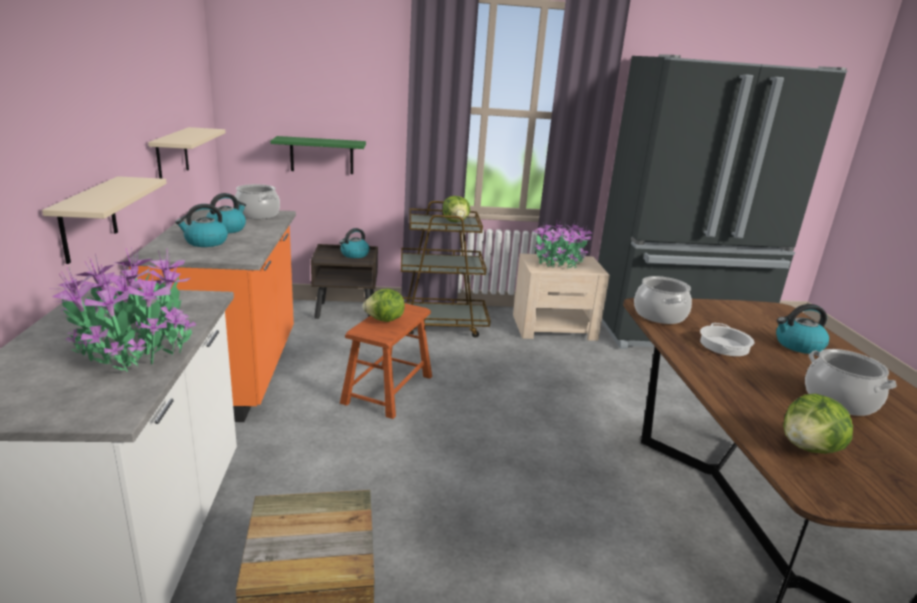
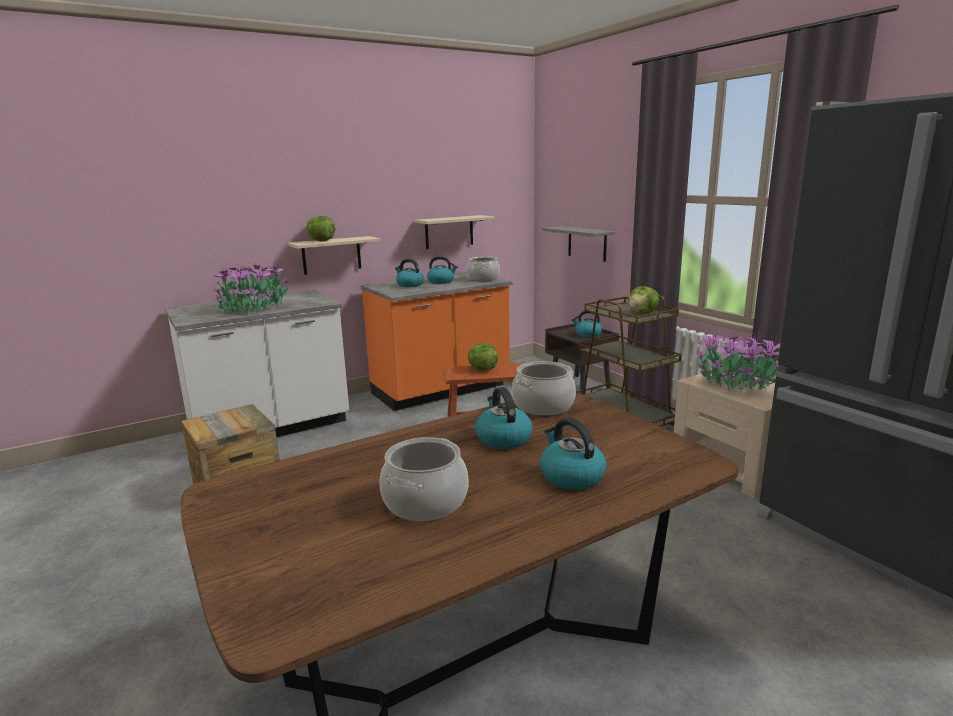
camera: 65 degrees right, 5 degrees down
green shelf [270,136,366,174] -> grey shelf [542,226,615,262]
cooking pot [700,323,754,356] -> kettle [475,387,532,449]
lettuce [783,394,853,454] -> lettuce moved to [306,216,335,241]

